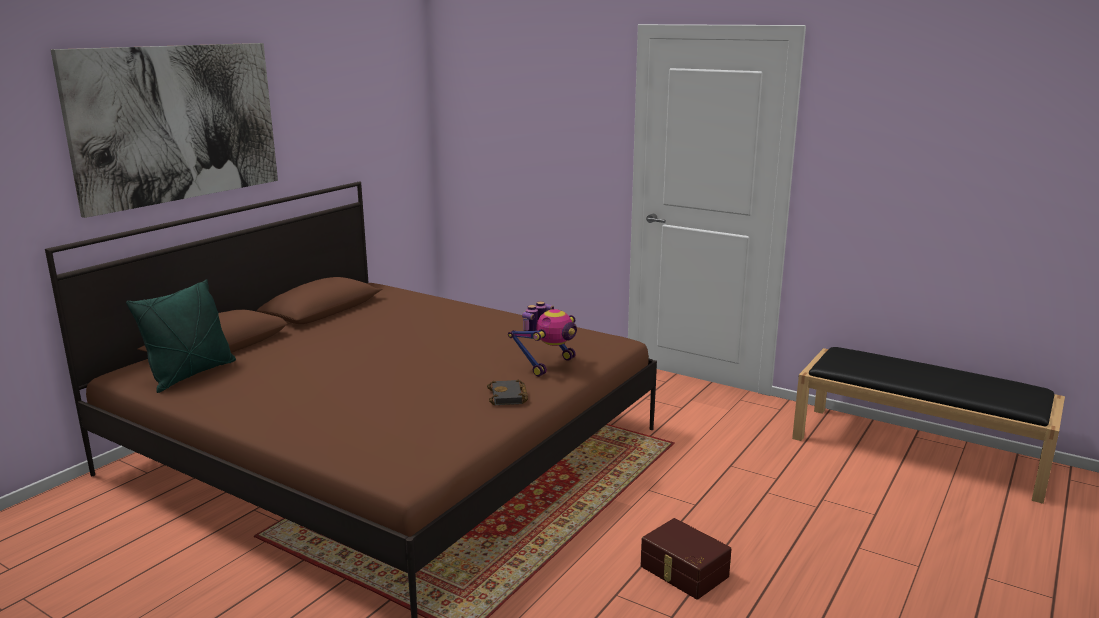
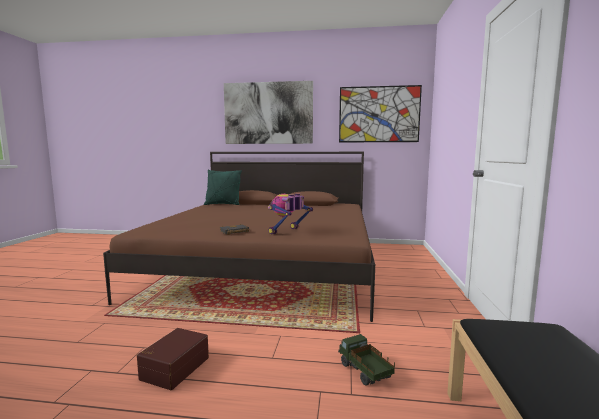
camera: 65 degrees right, 10 degrees down
toy robot [508,301,577,377] -> toy robot turned 120 degrees clockwise [268,193,313,235]
none -> toy truck [338,334,395,385]
none -> picture [339,85,422,142]

